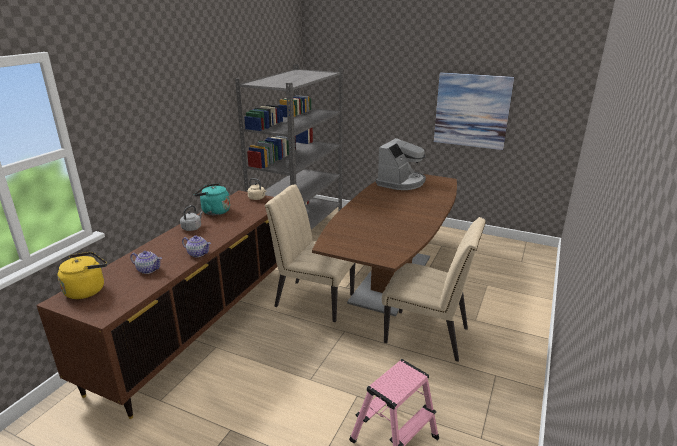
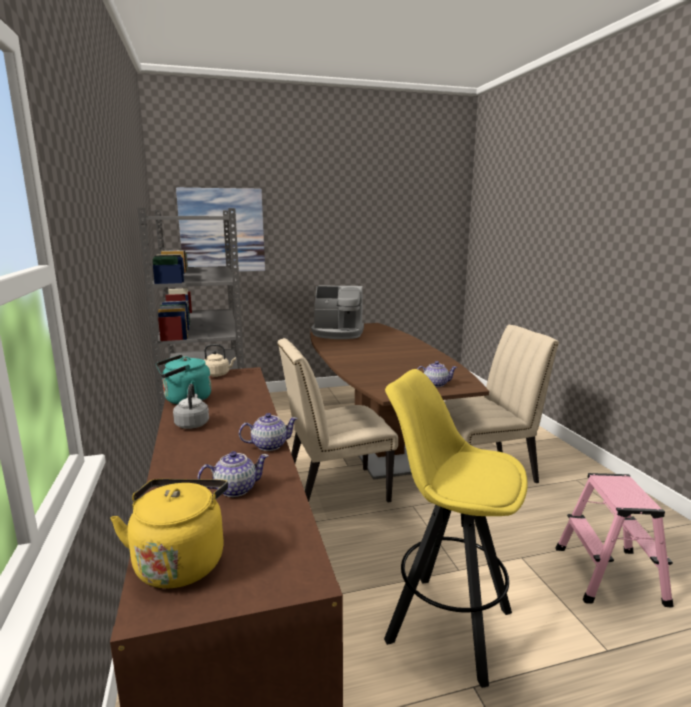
camera: 40 degrees left, 10 degrees down
coffee machine [376,138,426,190] -> coffee machine turned 105 degrees clockwise [311,285,364,339]
picture [434,72,514,150] -> picture moved to [176,188,265,272]
none -> yellow stool [384,369,528,688]
none -> teapot [417,361,458,387]

